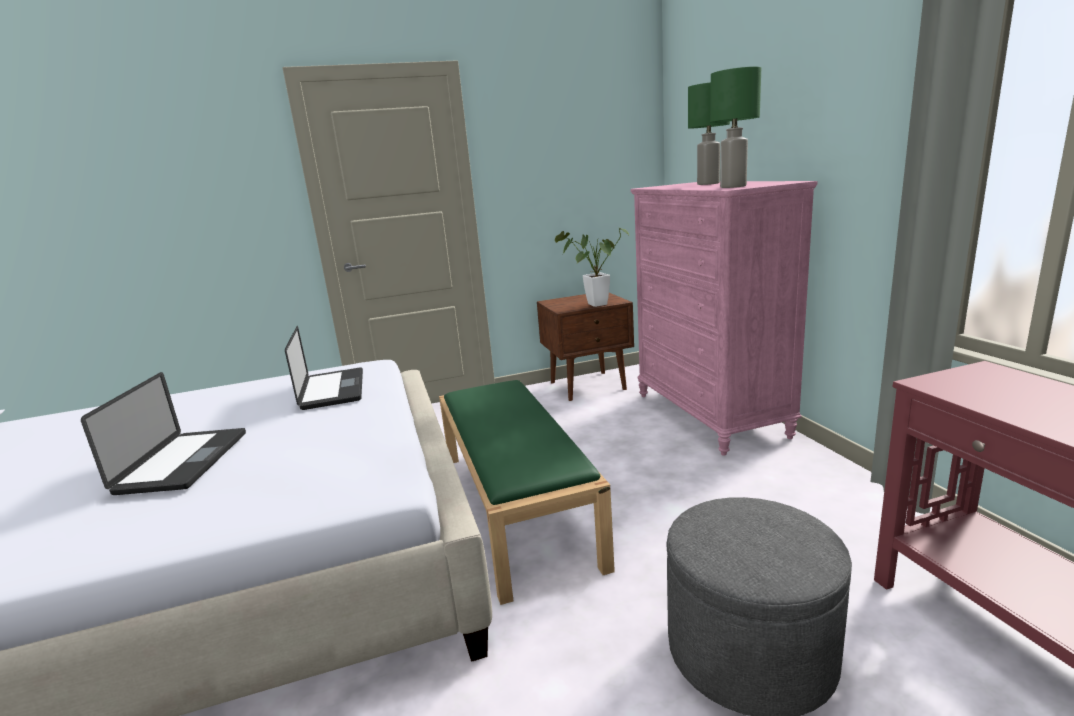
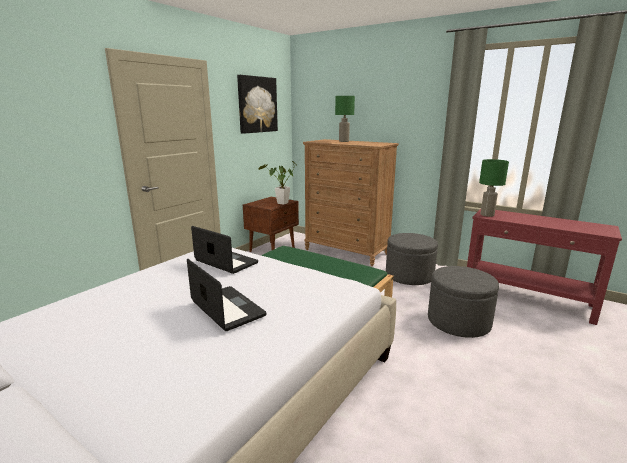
camera: 40 degrees left, 0 degrees up
pink dresser [631,181,817,456] -> brown dresser [303,139,399,266]
green table lamp [710,67,761,188] -> green table lamp moved to [479,159,509,217]
none -> picture [237,75,278,134]
none -> grey ottoman [386,233,438,285]

